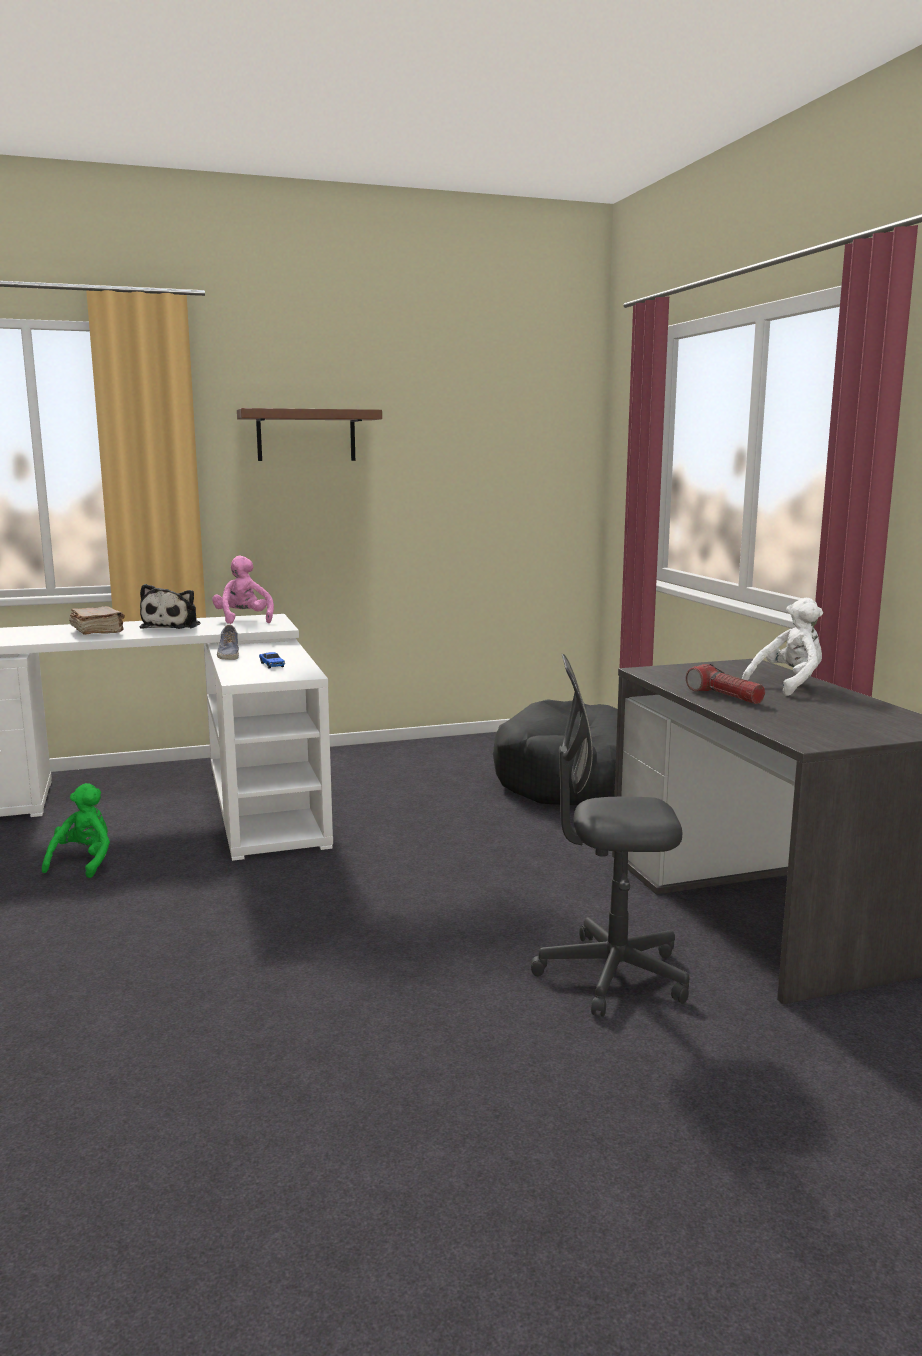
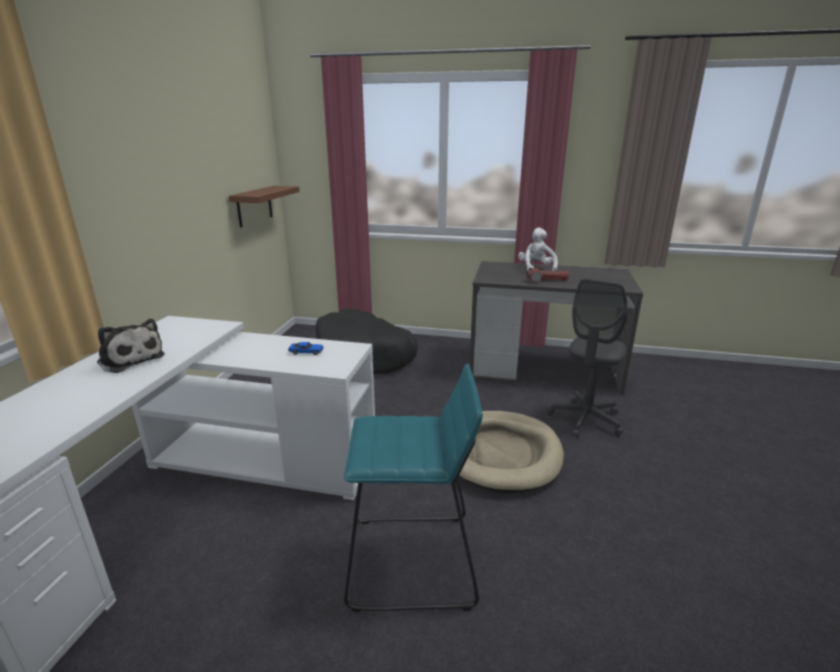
camera: 60 degrees left, 10 degrees up
green plush toy [42,783,110,878] -> none
brown book [69,606,125,635] -> none
pink plush toy [212,556,274,624] -> none
shoe [217,625,239,660] -> none
brown shelf [237,408,382,461] -> brown shelf moved to [229,186,300,228]
none -> turquoise stool [344,364,483,612]
none -> beige dog bed [459,411,564,493]

